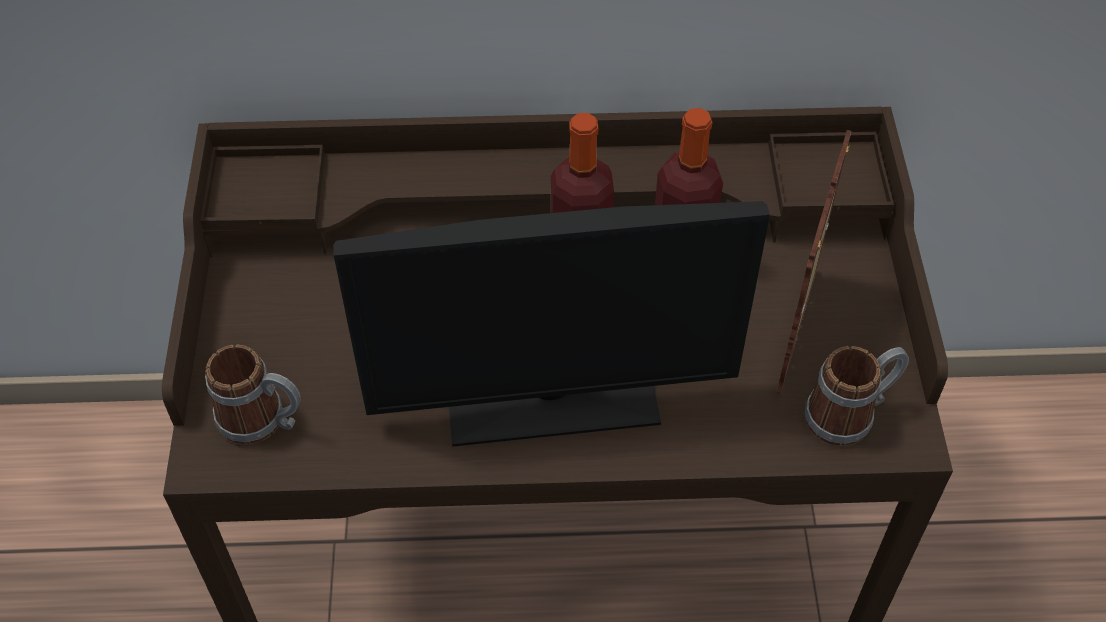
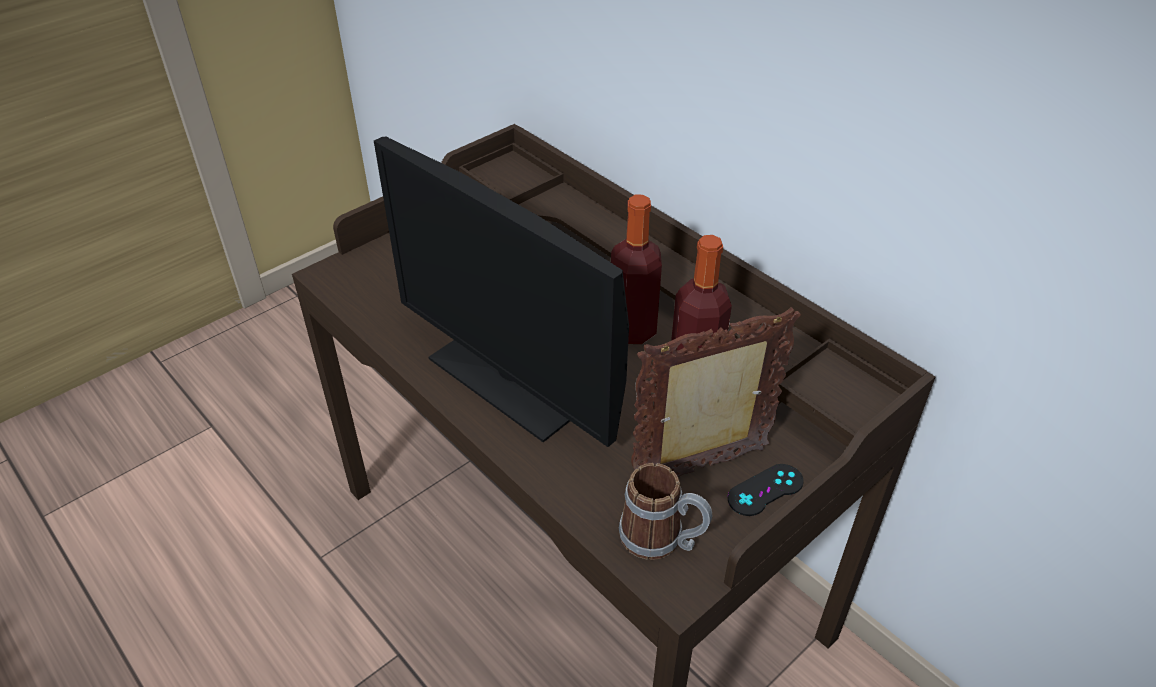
camera: 50 degrees right, 10 degrees down
mug [205,344,301,445] -> none
none -> black game controller [727,464,804,516]

